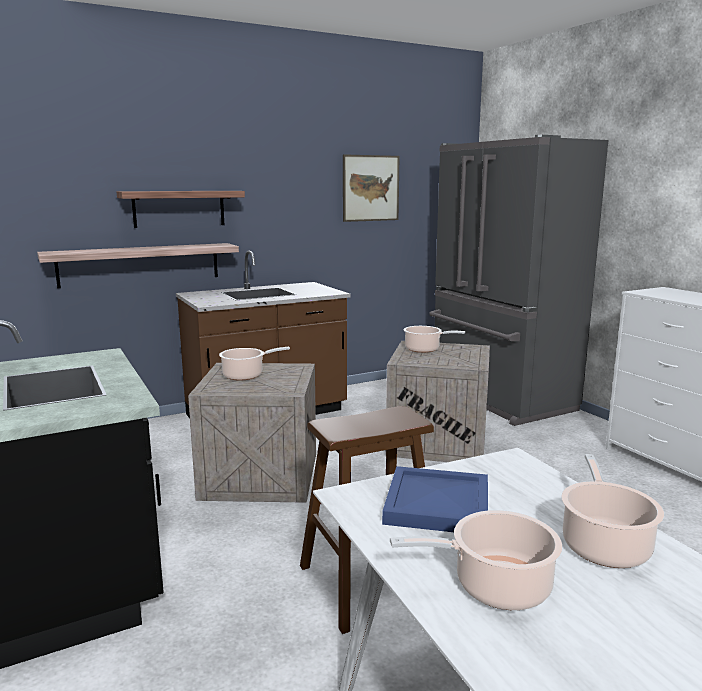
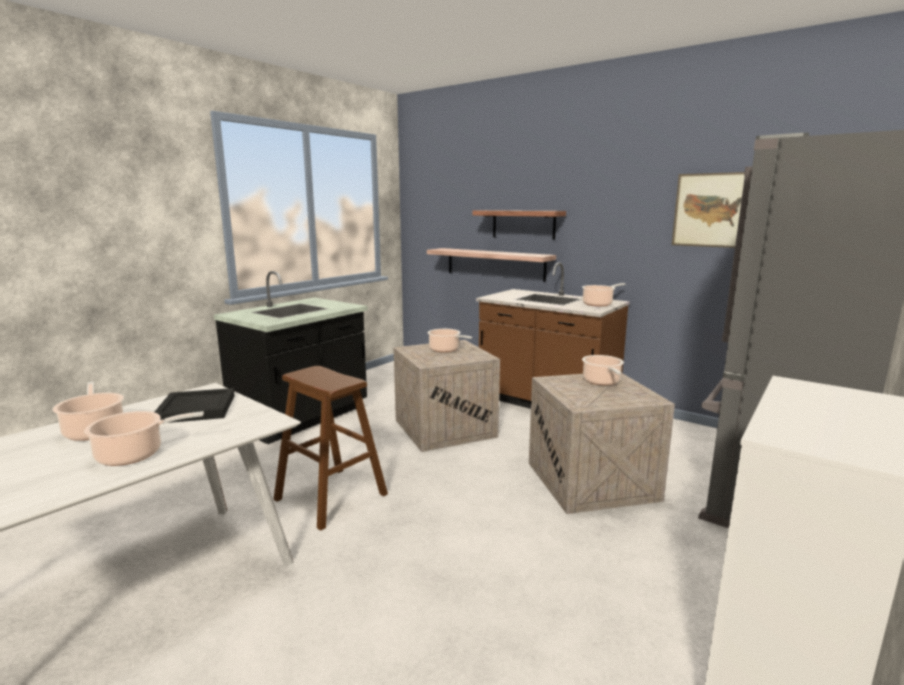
camera: 65 degrees right, 0 degrees up
blue tray [382,466,488,532] -> black tray [155,388,235,423]
none -> cooking pot [582,283,626,306]

